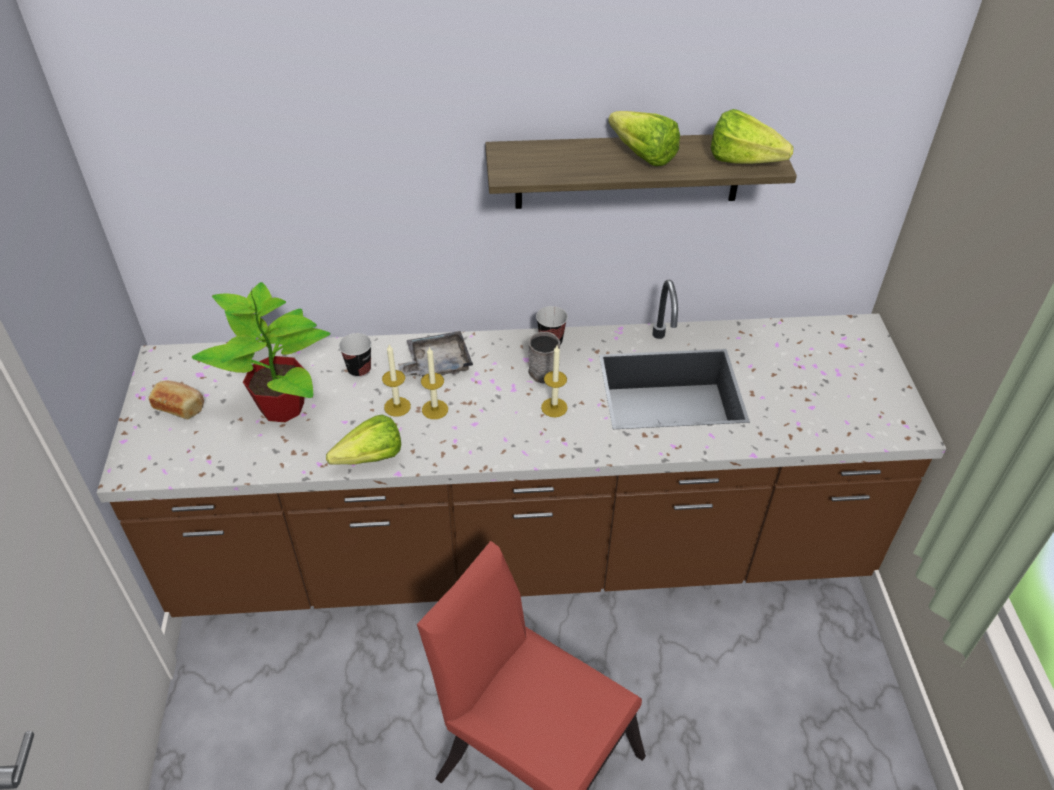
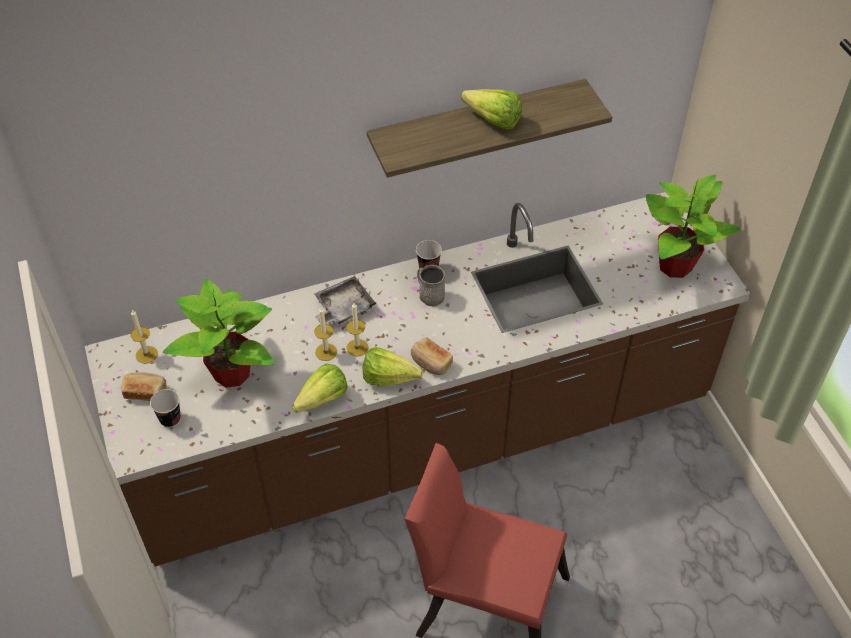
camera: 15 degrees left, 5 degrees up
cup [339,333,372,377] -> cup moved to [150,389,181,427]
candle [541,346,568,417] -> candle moved to [131,309,158,364]
lettuce [711,109,793,164] -> lettuce moved to [363,347,423,386]
none -> bread [411,337,453,375]
none -> potted plant [646,175,740,278]

